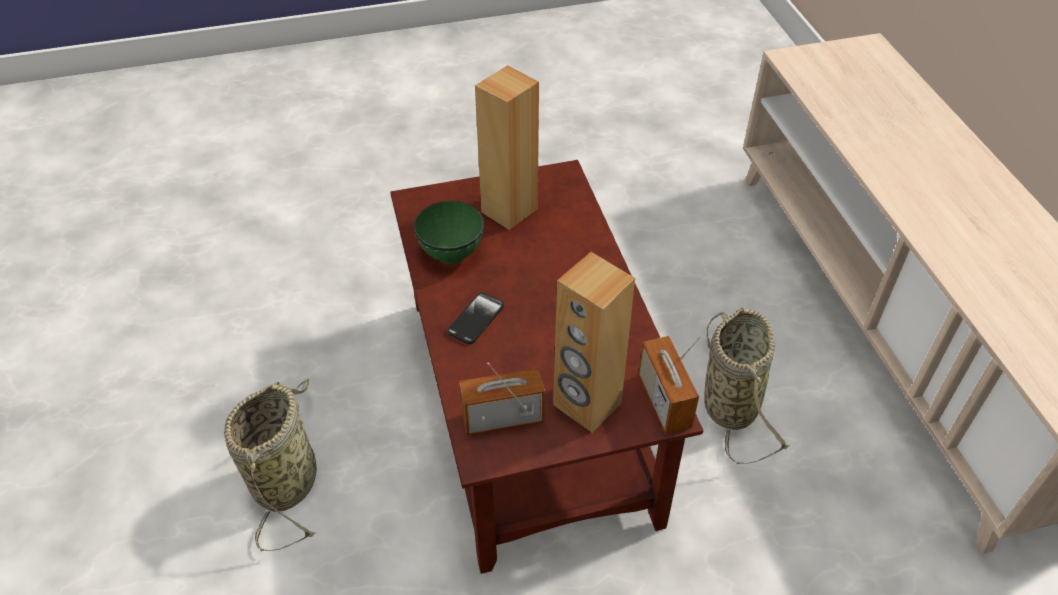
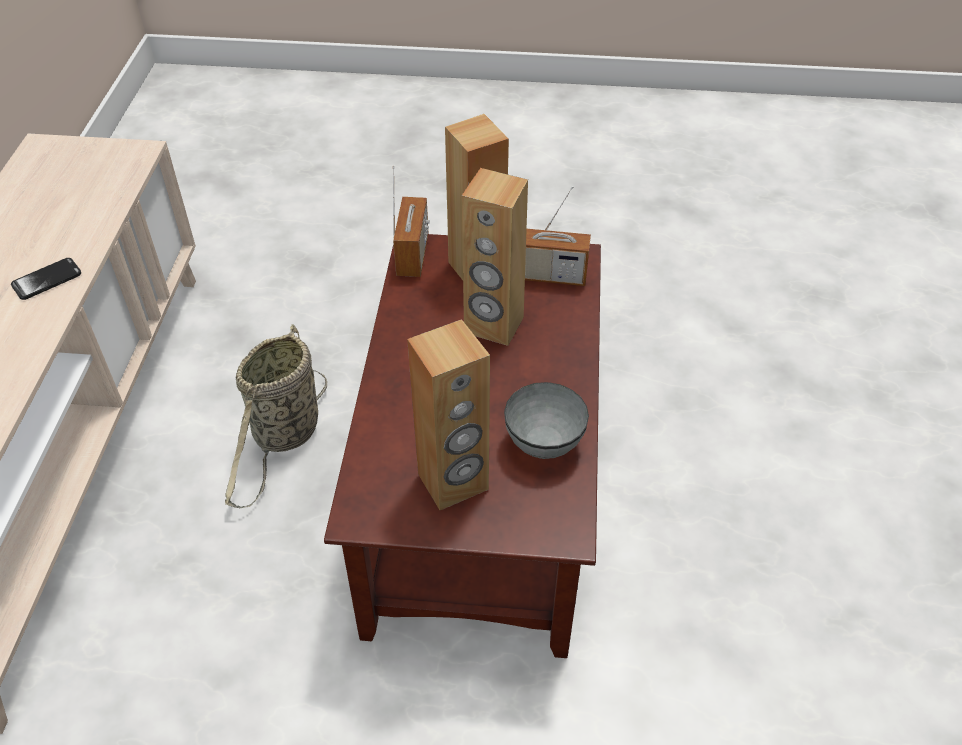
camera: 160 degrees left, 0 degrees up
basket [224,379,317,551] -> none
green bowl [414,200,484,264] -> grey bowl [504,382,589,459]
phone [447,292,504,344] -> phone moved to [11,258,81,300]
none -> brown speaker [462,168,528,346]

